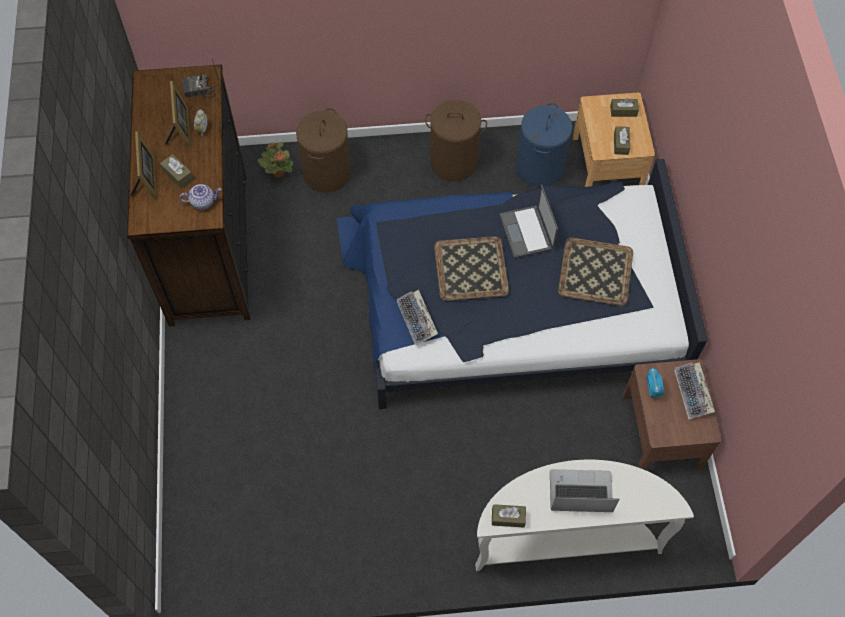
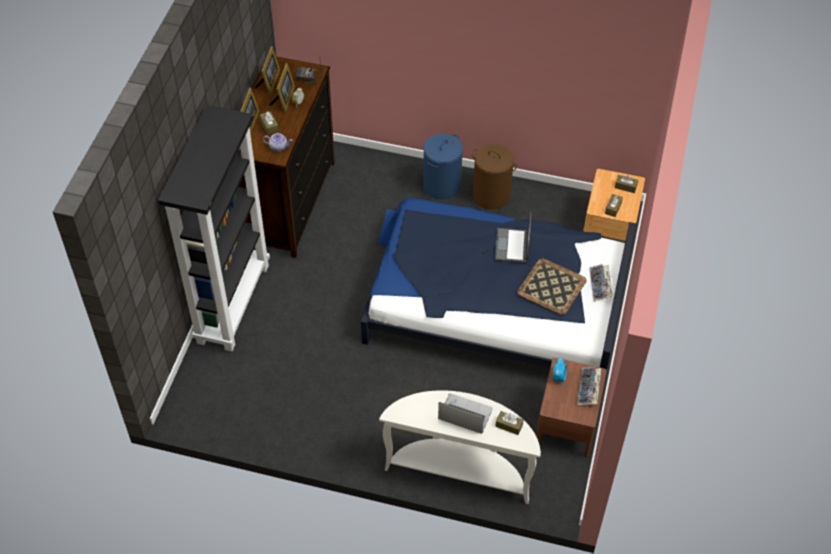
camera: 20 degrees right, 10 degrees down
potted plant [258,142,293,178] -> none
brown laundry basket [296,108,351,193] -> none
keyboard [397,290,438,346] -> keyboard moved to [590,264,613,302]
tray [434,236,509,301] -> none
brown tissue box [492,504,526,527] -> brown tissue box moved to [495,411,524,435]
blue laundry basket [516,103,572,187] -> blue laundry basket moved to [423,134,463,199]
none -> black bookcase [158,105,270,351]
none -> picture frame [255,46,280,95]

